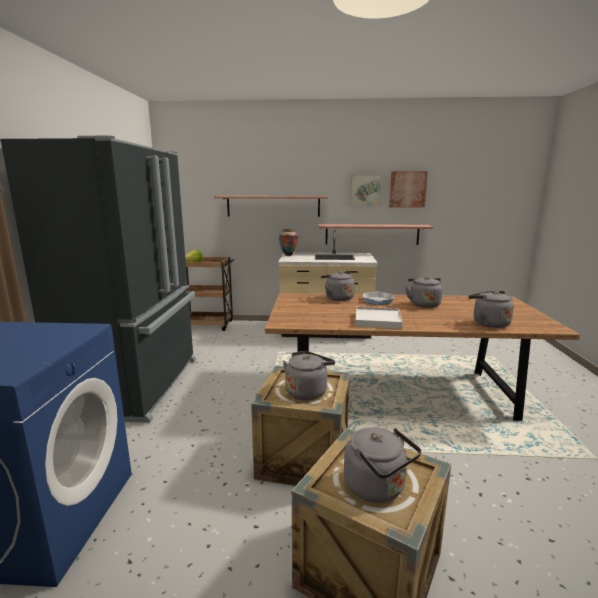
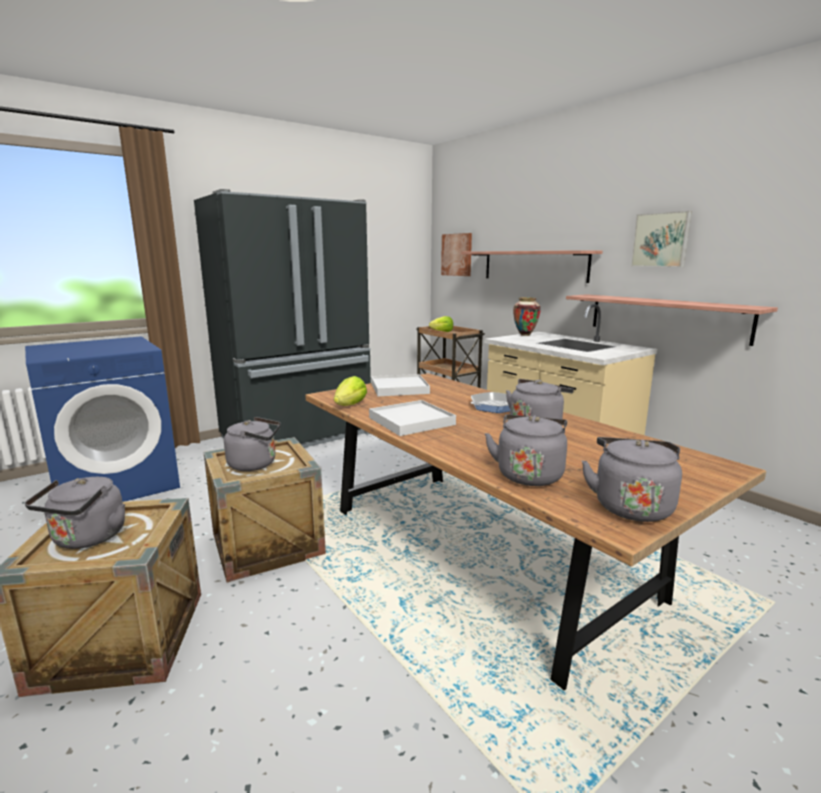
camera: 50 degrees right, 0 degrees up
grey kettle [321,272,355,301] -> grey kettle moved to [582,437,682,522]
picture [389,171,428,208] -> picture moved to [441,233,472,276]
none -> lettuce [334,376,367,406]
none -> white tray [371,374,430,396]

